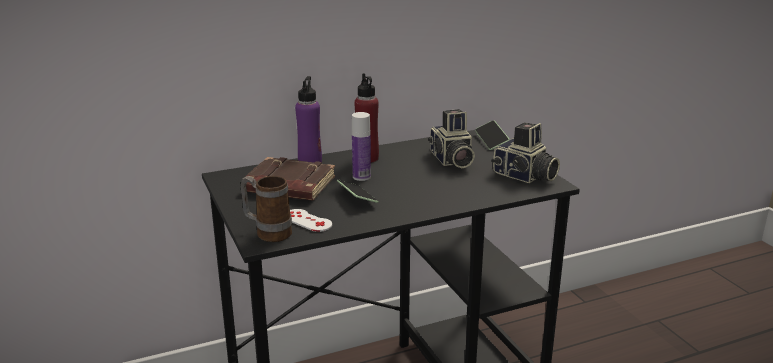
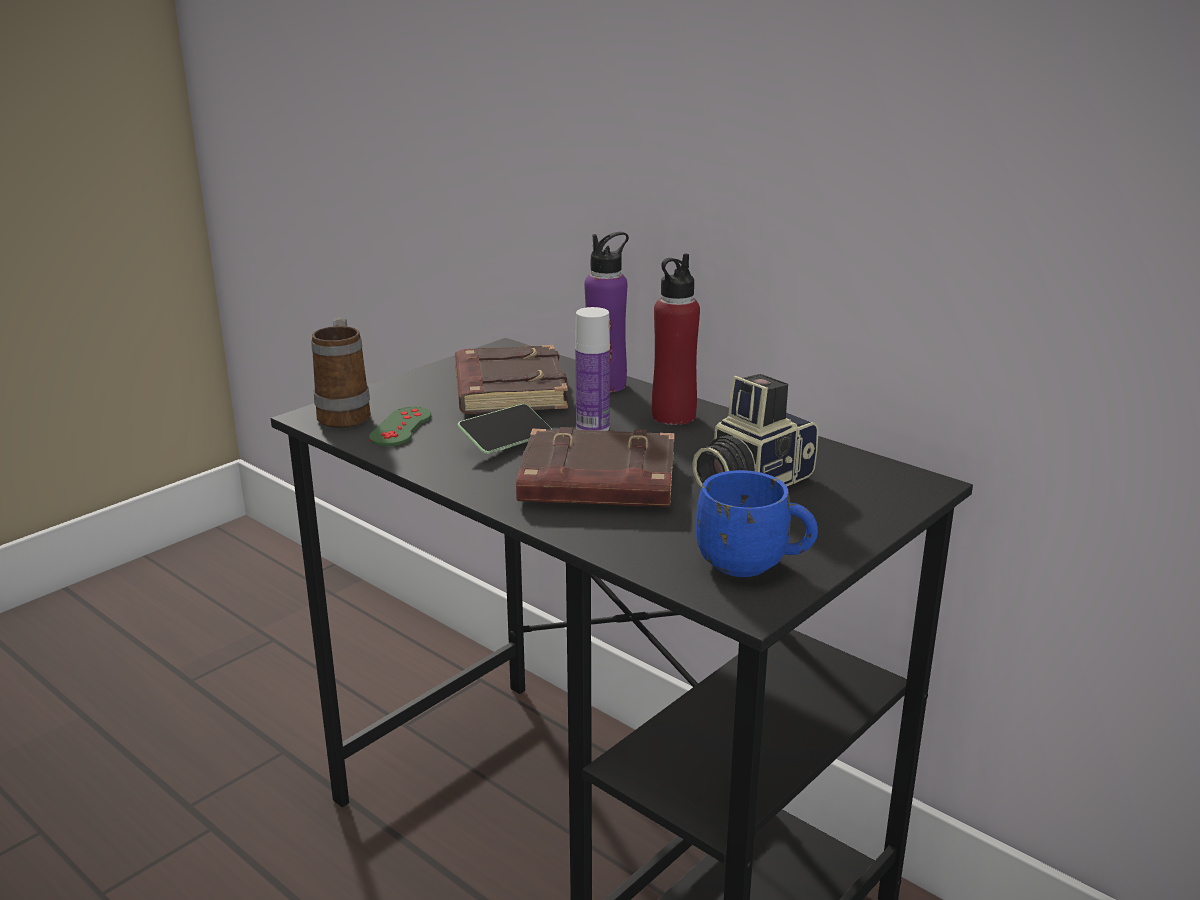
camera: 65 degrees right, 0 degrees up
white game controller [290,209,332,232] -> green game controller [369,407,431,446]
phone [475,120,510,150] -> none
camera [491,122,560,183] -> blue mug [696,470,818,577]
none -> brown book [516,427,675,507]

